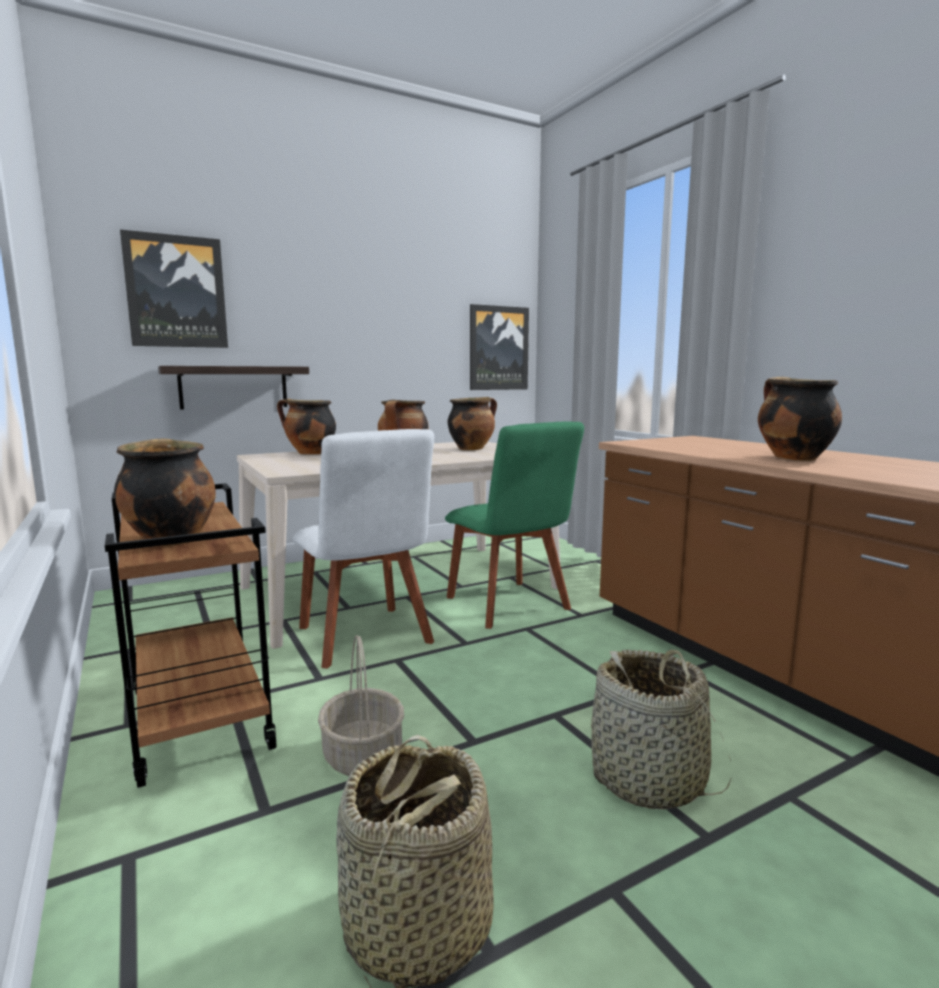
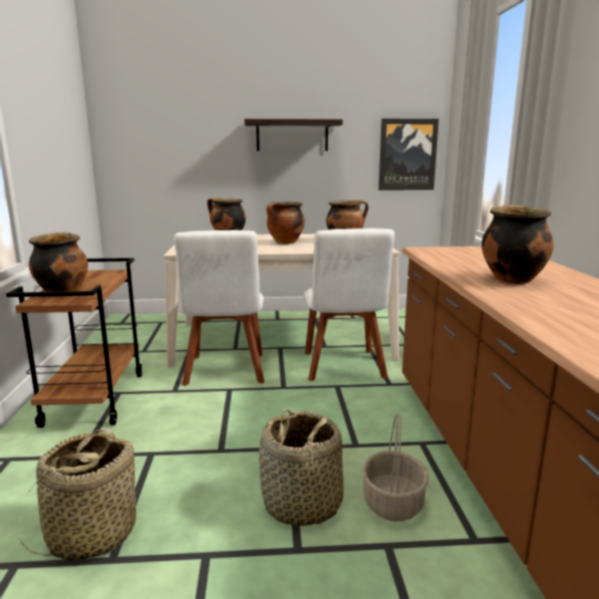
camera: 25 degrees right, 5 degrees up
picture [120,229,228,348] -> none
shelf [158,366,309,410] -> shelf moved to [244,119,343,151]
basket [318,635,404,776] -> basket moved to [362,413,429,521]
green chair [445,422,584,629] -> white chair [304,228,395,381]

